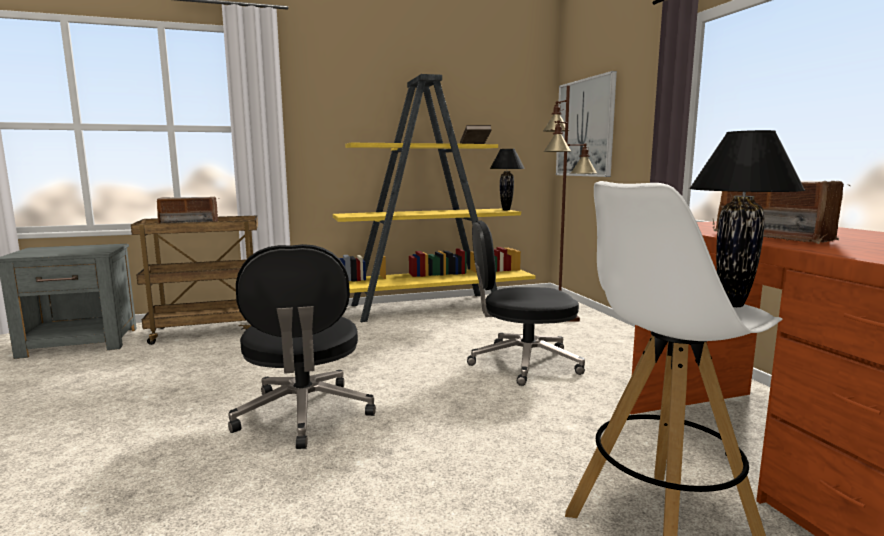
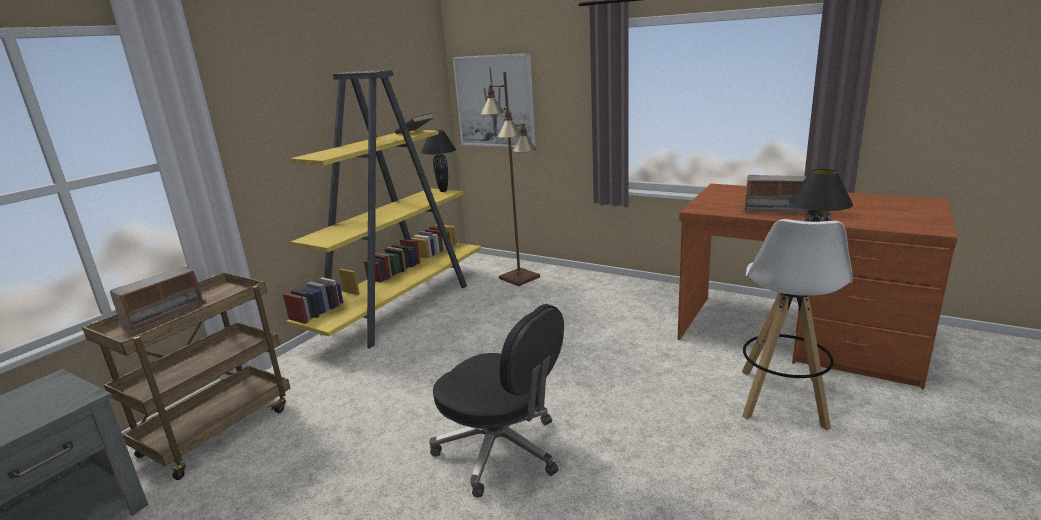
camera: 40 degrees left, 10 degrees up
black office chair [467,220,585,386] -> none

